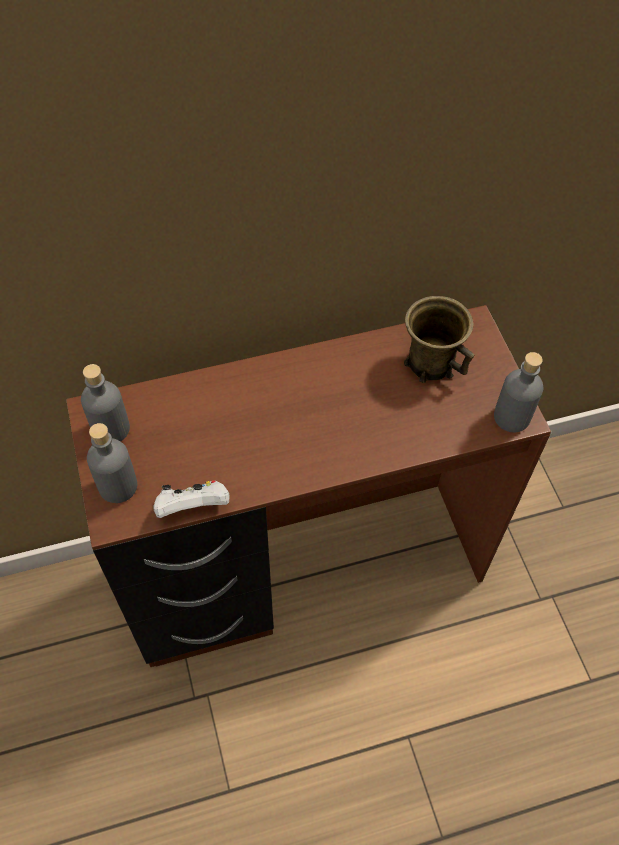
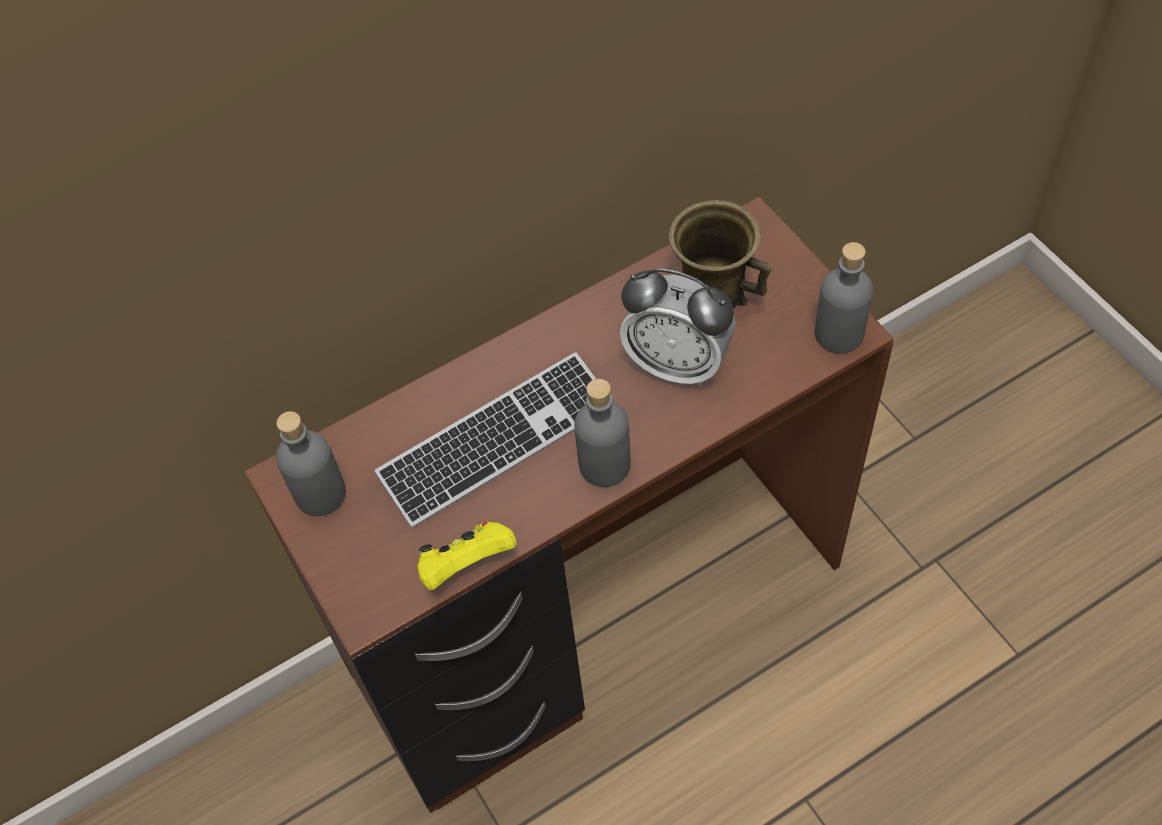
camera: 10 degrees left, 0 degrees up
grey bottle [87,423,137,503] -> grey bottle moved to [574,379,631,487]
white game controller [153,480,229,518] -> yellow game controller [417,522,517,590]
none -> keyboard [375,352,596,528]
none -> alarm clock [620,268,736,387]

